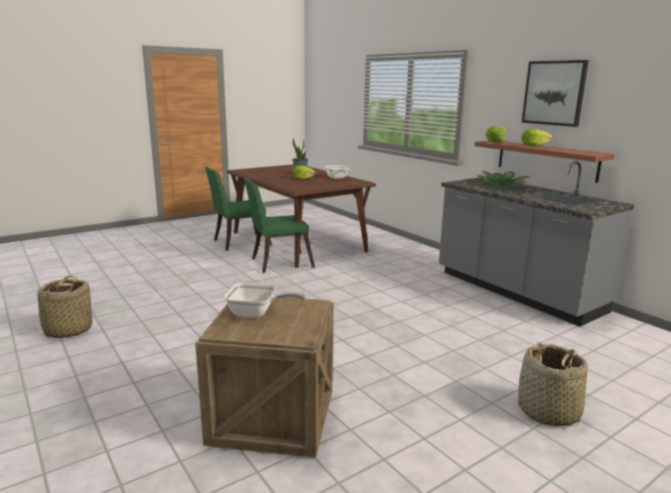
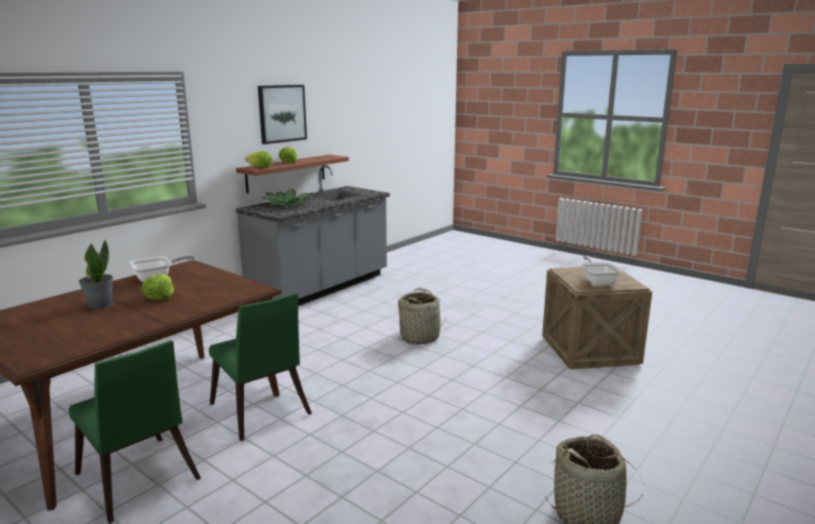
camera: 105 degrees left, 0 degrees up
basket [518,342,588,426] -> basket moved to [398,288,447,344]

